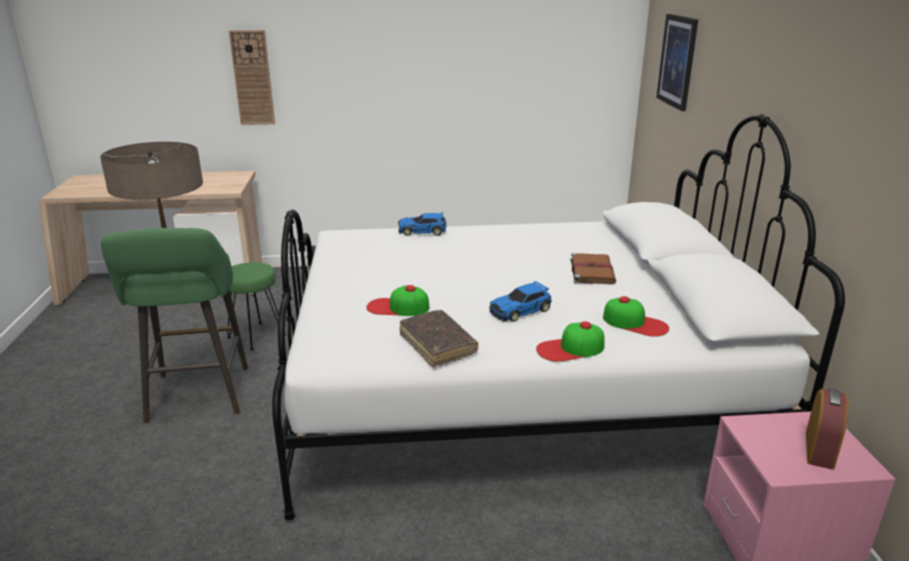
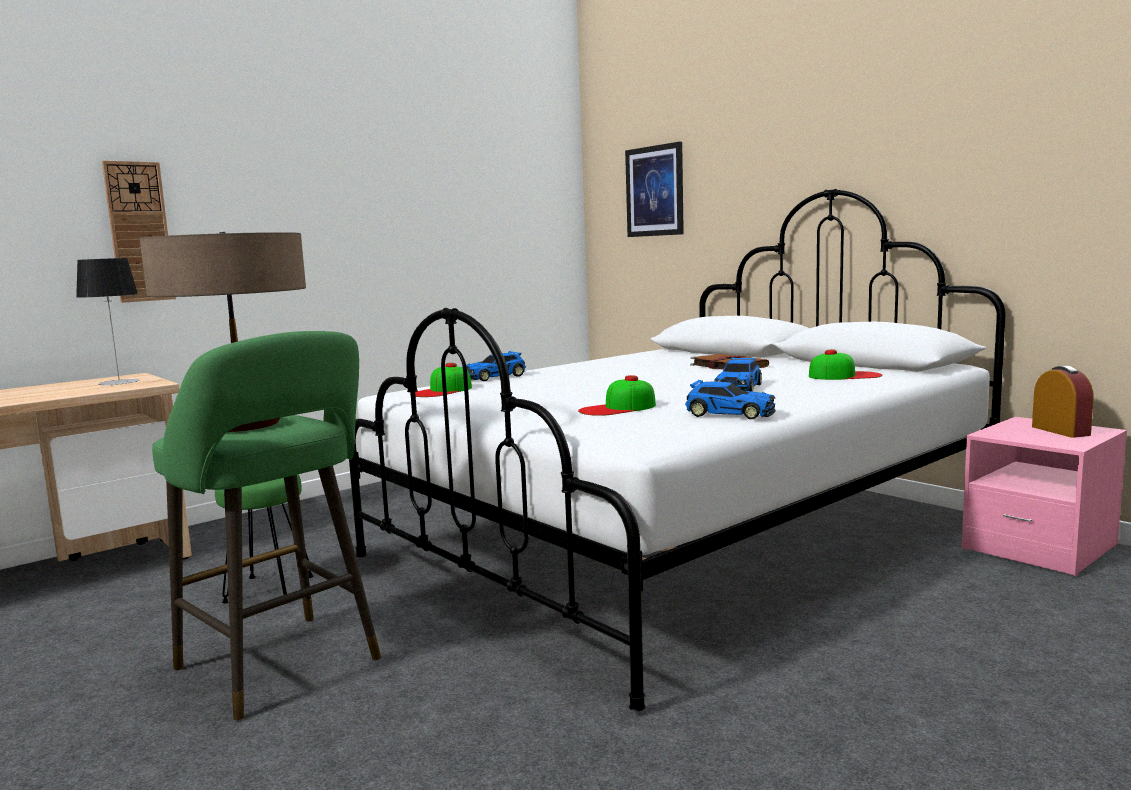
camera: 35 degrees left, 15 degrees down
brown book [400,310,478,367] -> toy car [685,380,776,419]
cap [536,321,605,362] -> cap moved to [410,363,472,397]
none -> table lamp [76,258,139,385]

